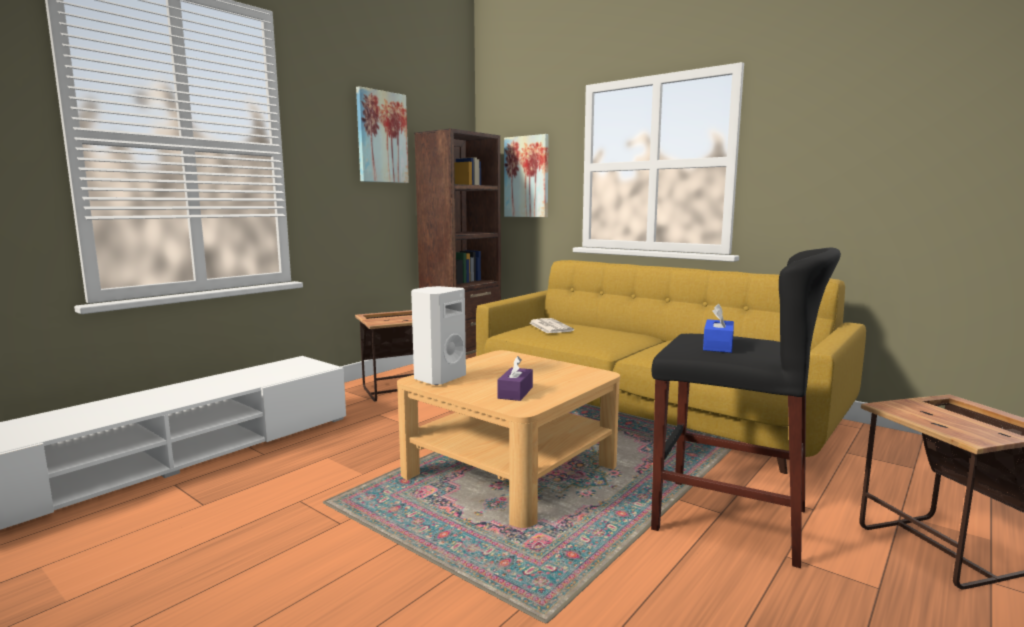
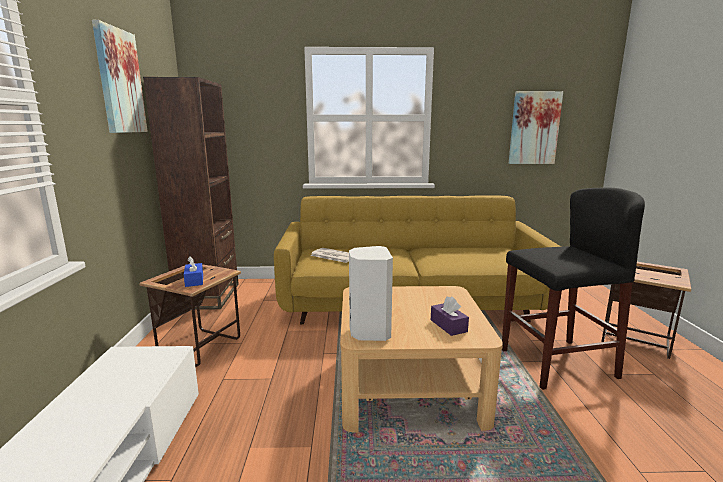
camera: 40 degrees left, 5 degrees up
picture [504,134,549,217] -> picture moved to [509,91,563,164]
blue tissue box [703,304,734,353] -> blue tissue box moved to [184,256,203,287]

